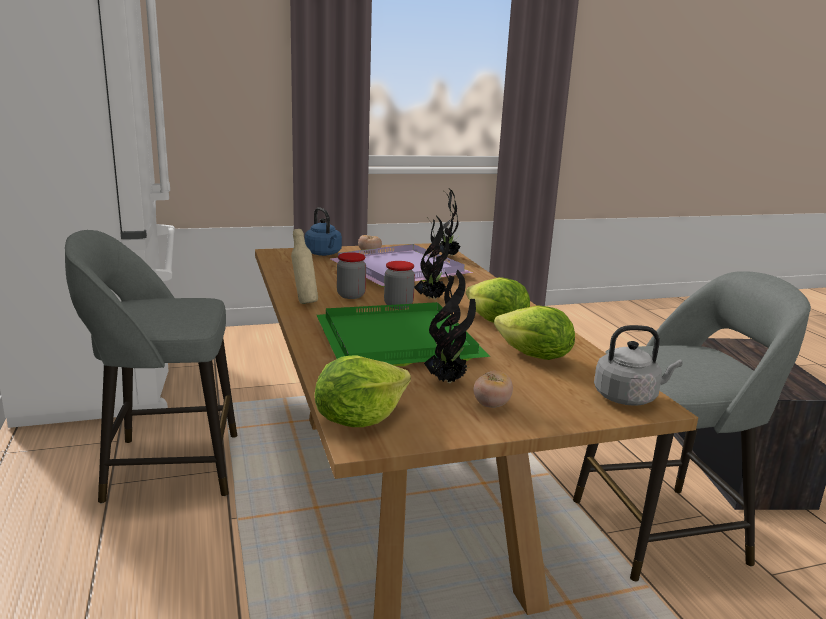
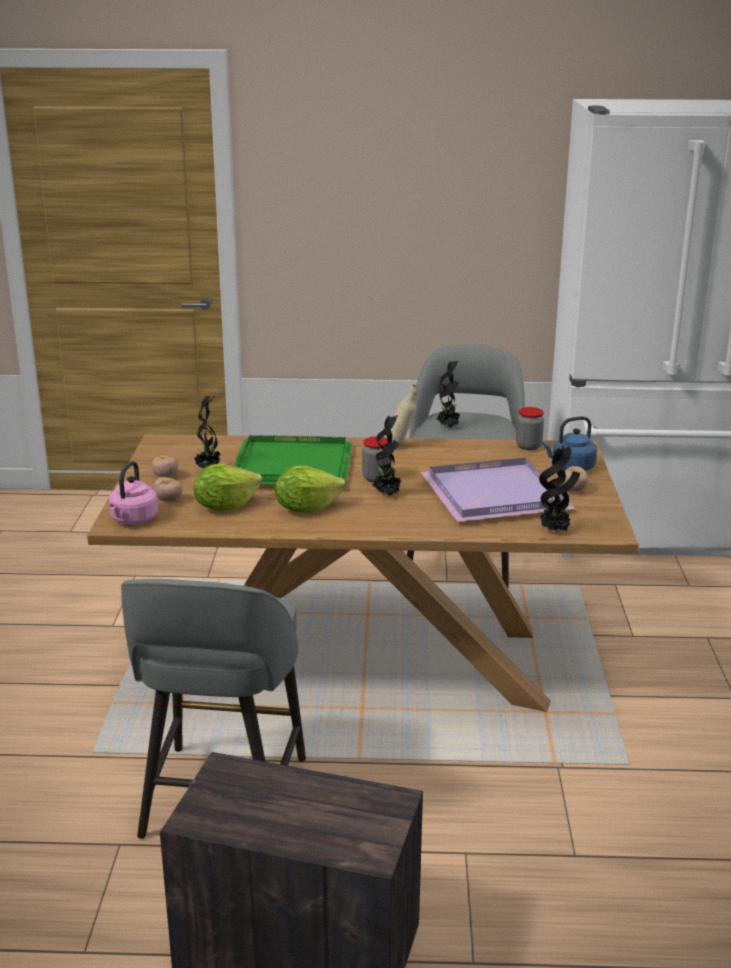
camera: 110 degrees right, 5 degrees up
lettuce [315,355,411,427] -> none
jar [337,252,366,299] -> jar moved to [516,407,544,450]
grey kettle [594,325,683,406] -> pink kettle [109,461,158,525]
none -> tomato [153,477,182,502]
none -> potted plant [436,360,462,428]

